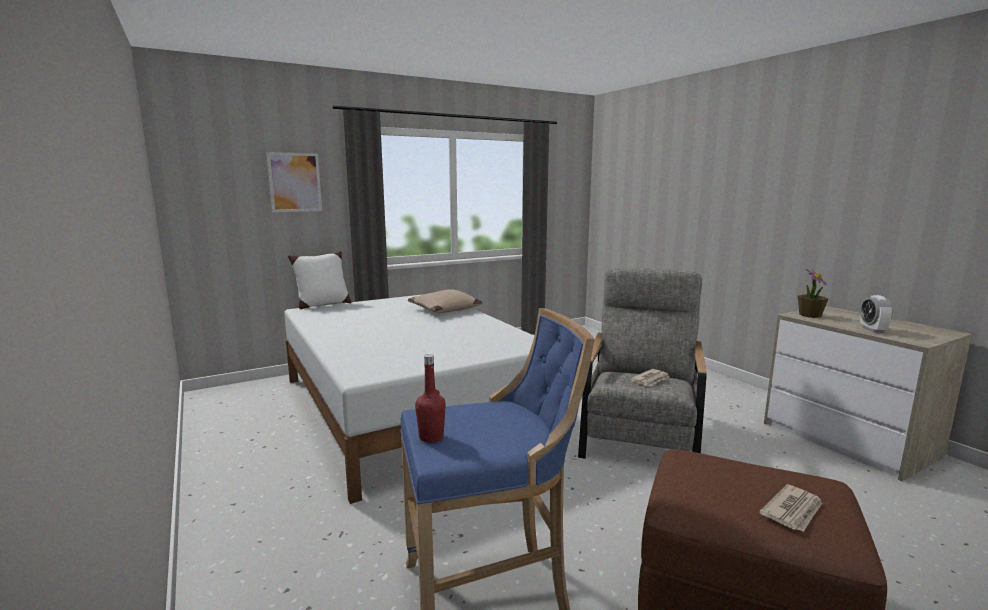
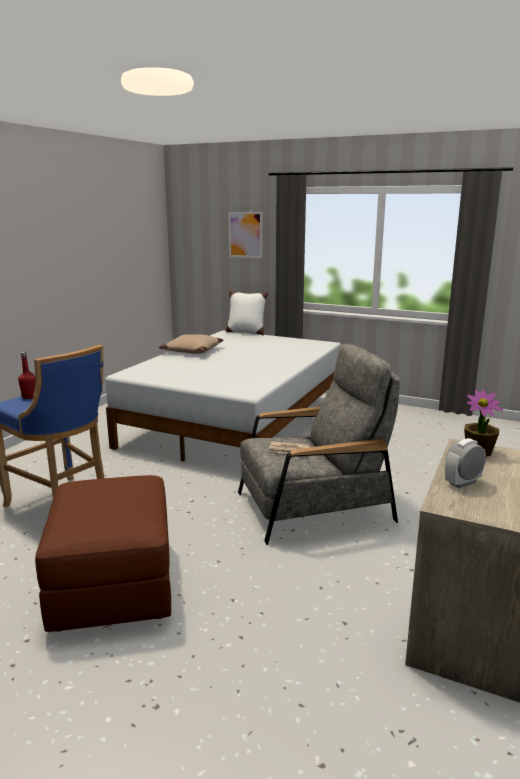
camera: 55 degrees right, 5 degrees up
beige pillow [408,289,482,313] -> beige pillow moved to [159,335,223,354]
newspaper [759,484,822,532] -> none

